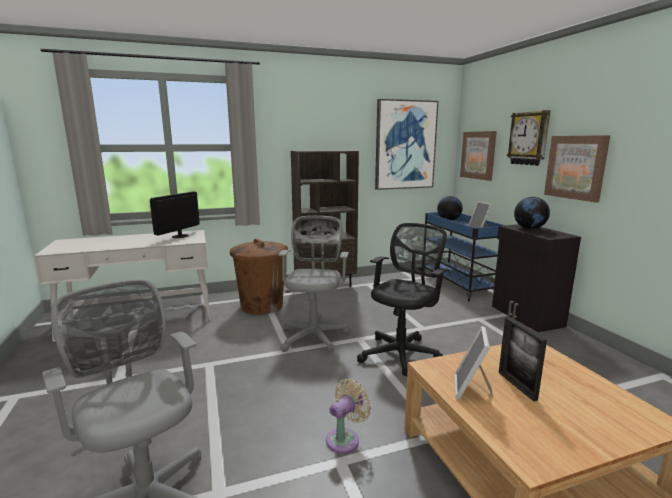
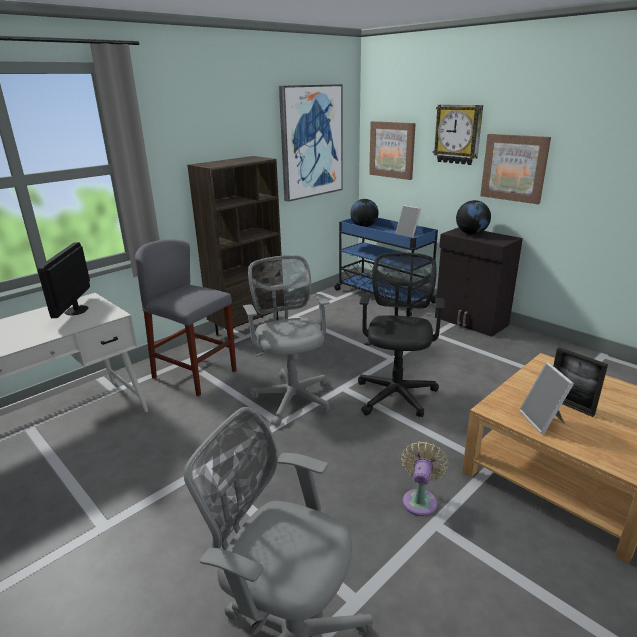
camera: 25 degrees left, 10 degrees up
brown trash can [230,239,288,315] -> grey stool [135,239,237,396]

